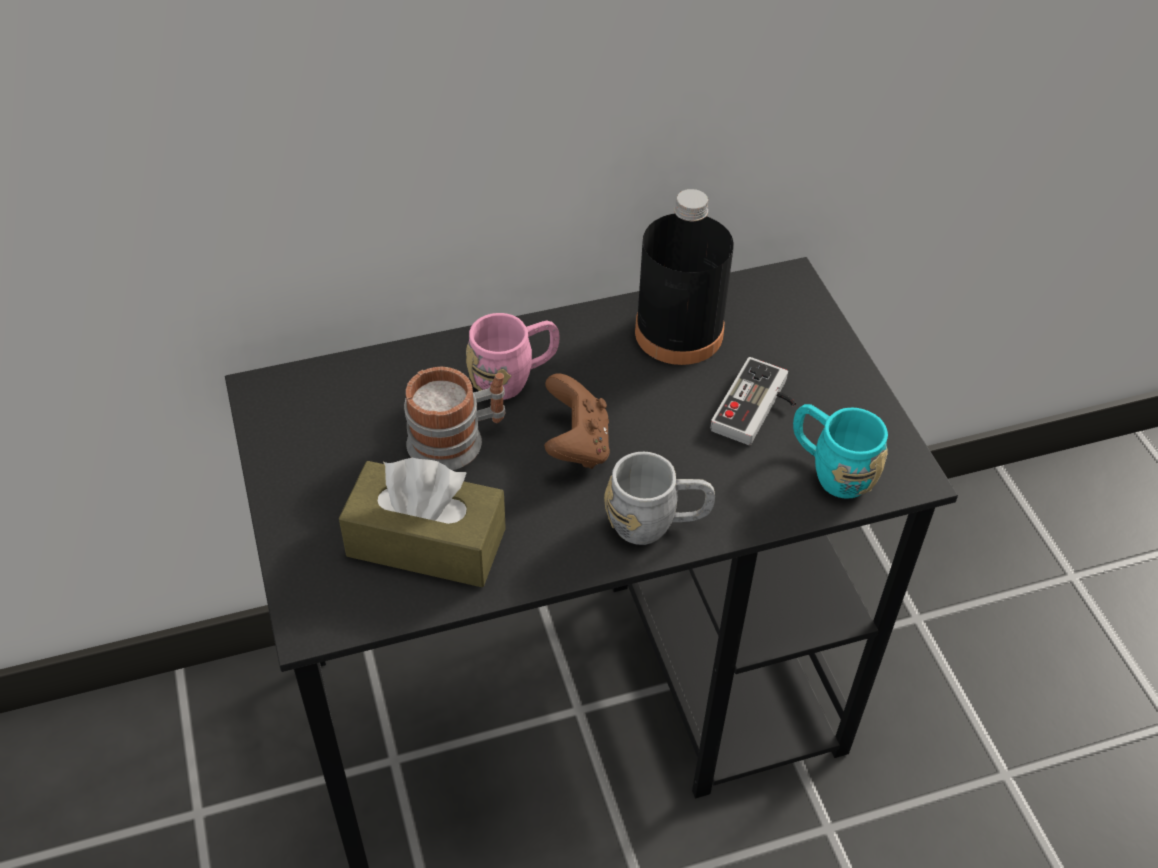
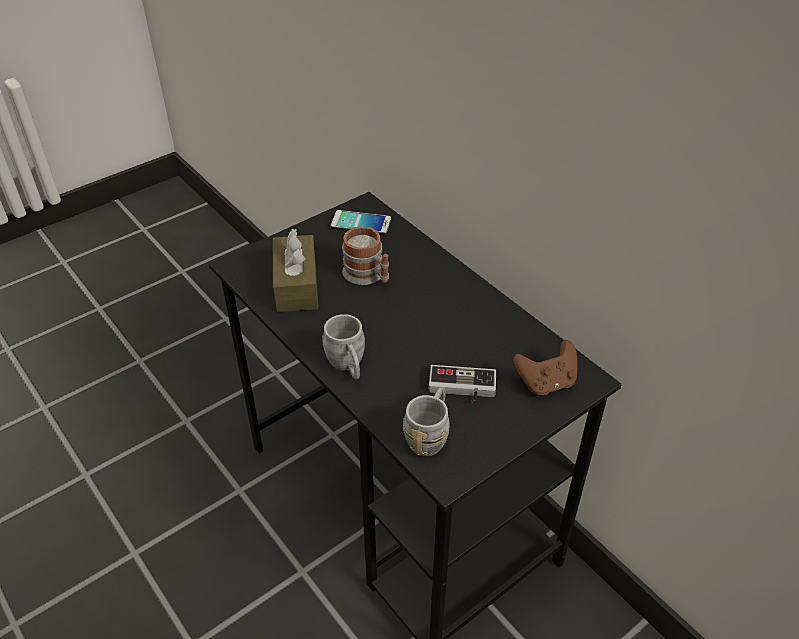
camera: 70 degrees right, 5 degrees down
pink mug [466,313,559,400] -> none
brown game controller [544,373,610,469] -> brown game controller moved to [513,340,578,395]
black bottle [635,189,734,365] -> none
turquoise mug [793,404,888,499] -> grey mug [403,387,450,456]
none -> phone [330,210,391,235]

